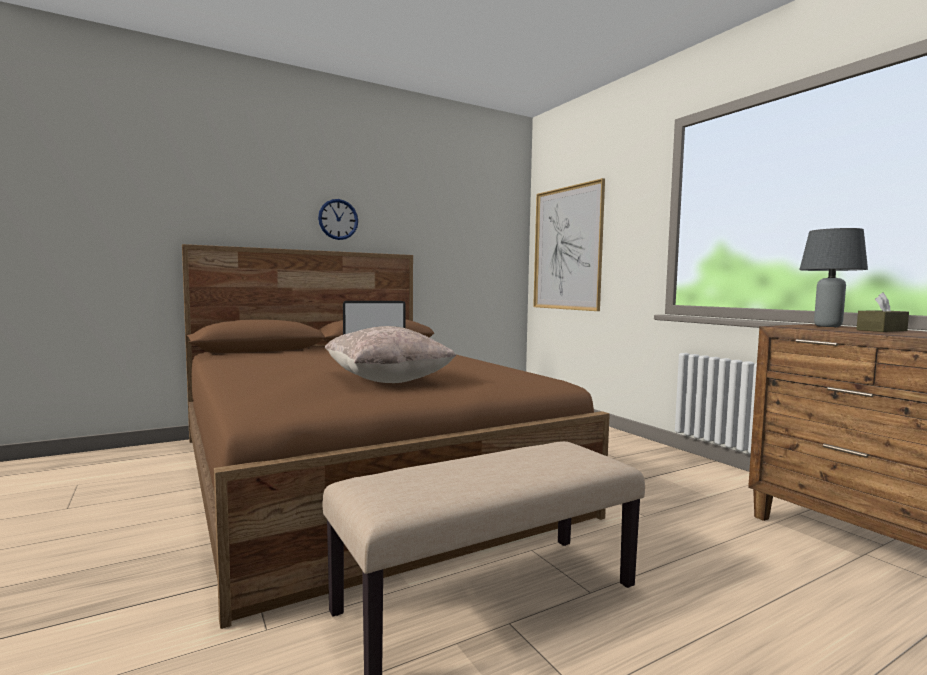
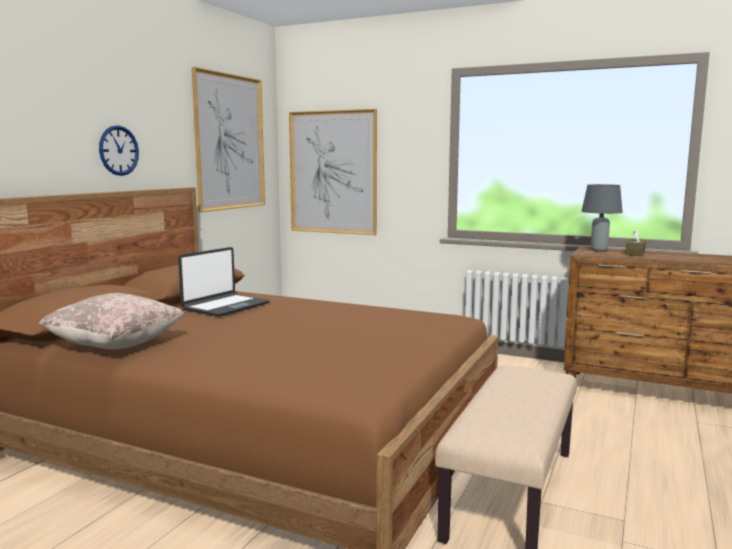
camera: 35 degrees left, 5 degrees up
beige pillow [325,326,456,383] -> beige pillow moved to [39,293,184,349]
none -> picture [192,67,265,212]

